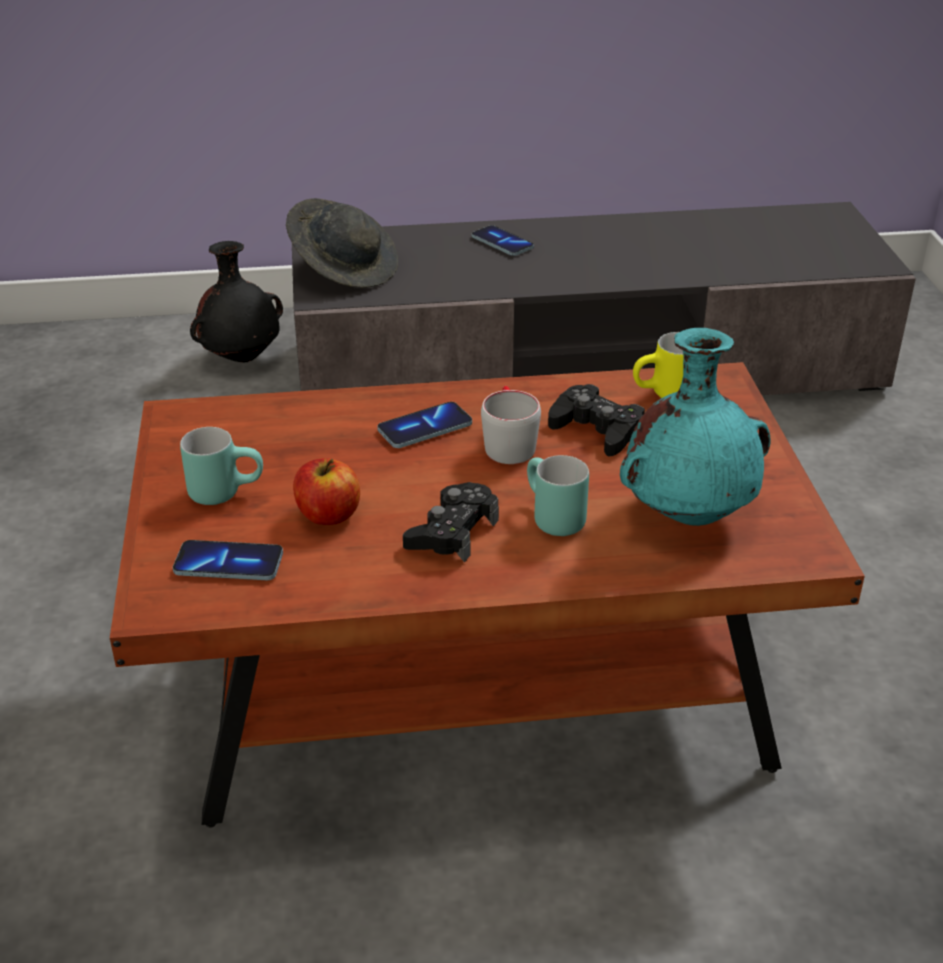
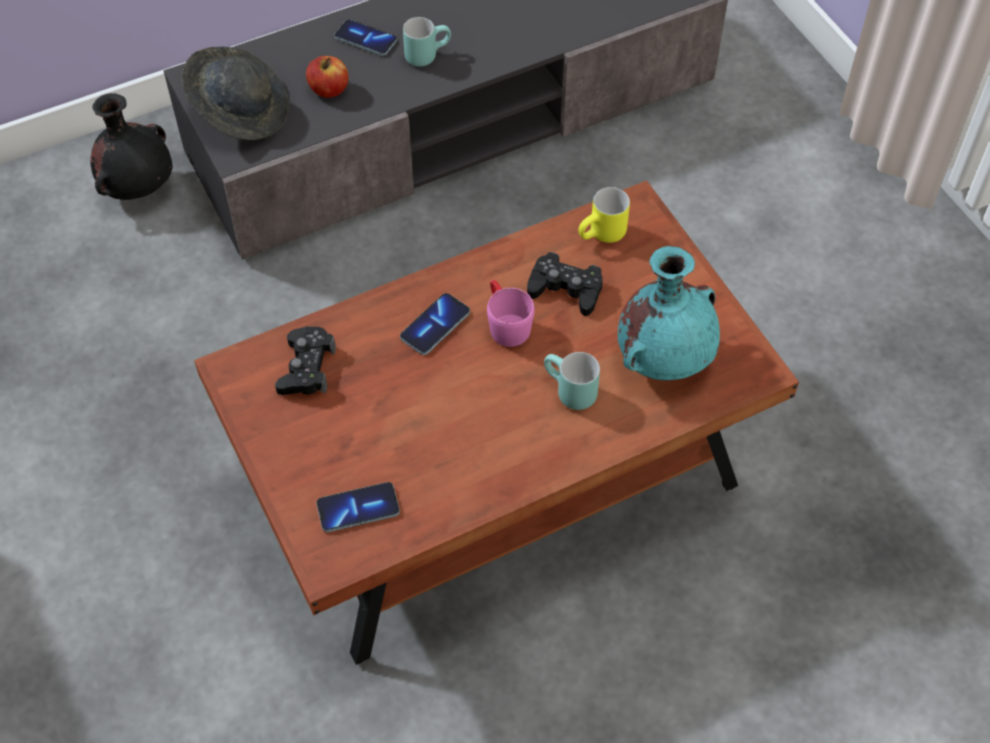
camera: 20 degrees left, 20 degrees up
turquoise mug [180,427,263,505] -> turquoise mug moved to [403,17,451,67]
apple [293,458,360,525] -> apple moved to [306,56,349,98]
black game controller [403,482,499,562] -> black game controller moved to [275,326,336,395]
grey mug [481,386,541,464] -> pink mug [487,280,535,347]

